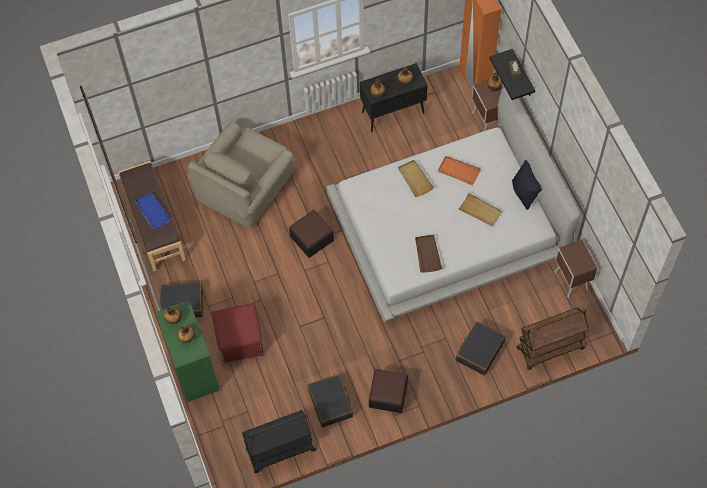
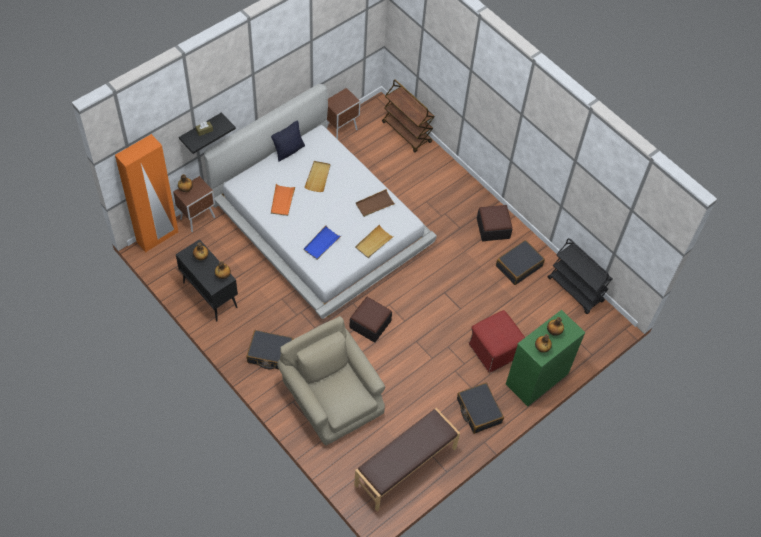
camera: 115 degrees left, 5 degrees down
blue tray [135,192,171,230] -> blue tray moved to [303,226,341,260]
beige armchair [188,122,296,228] -> beige armchair turned 135 degrees counterclockwise [277,316,385,445]
beige tray [398,160,434,197] -> beige tray moved to [355,224,394,258]
black suitcase [456,321,506,375] -> black suitcase moved to [246,330,294,369]

